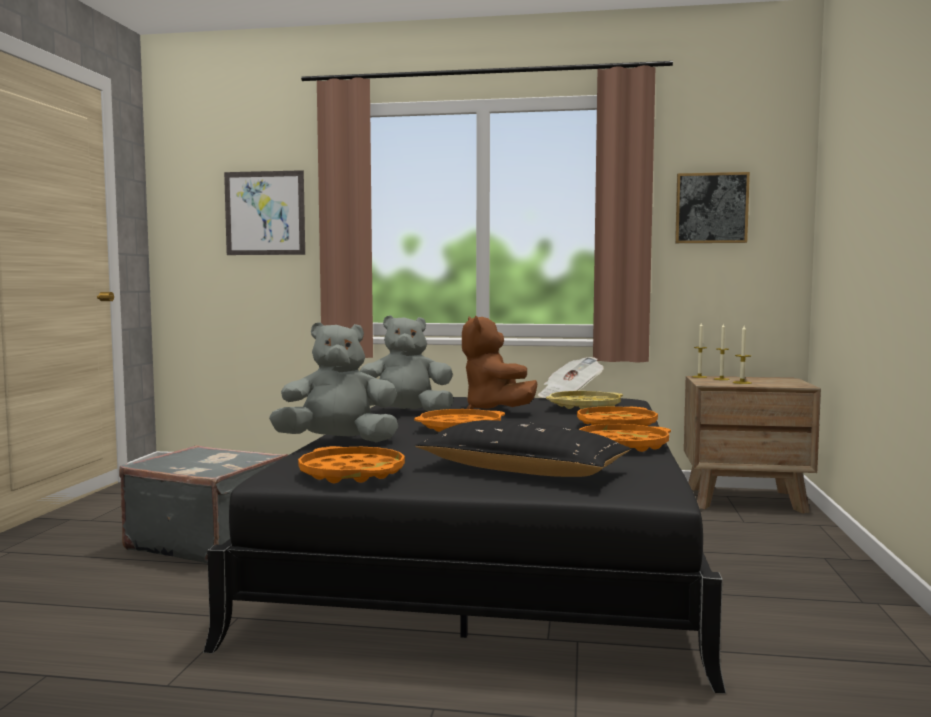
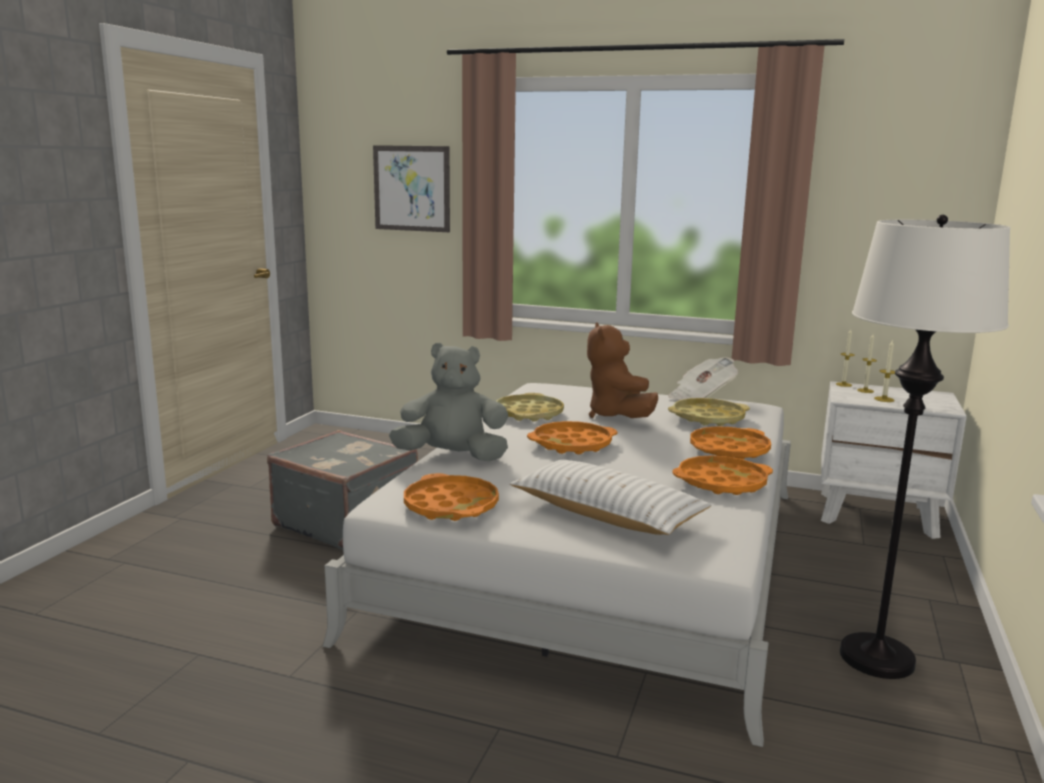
camera: 10 degrees right, 10 degrees up
black bed [203,397,726,694] -> white bed [322,383,791,747]
grey plush toy [360,315,454,412] -> yellow tray [496,393,564,422]
black pillow [415,420,631,477] -> white pillow [510,460,711,535]
picture [675,172,750,243] -> none
brown nightstand [684,376,821,513] -> white nightstand [821,381,967,539]
none -> white floor lamp [840,215,1010,679]

